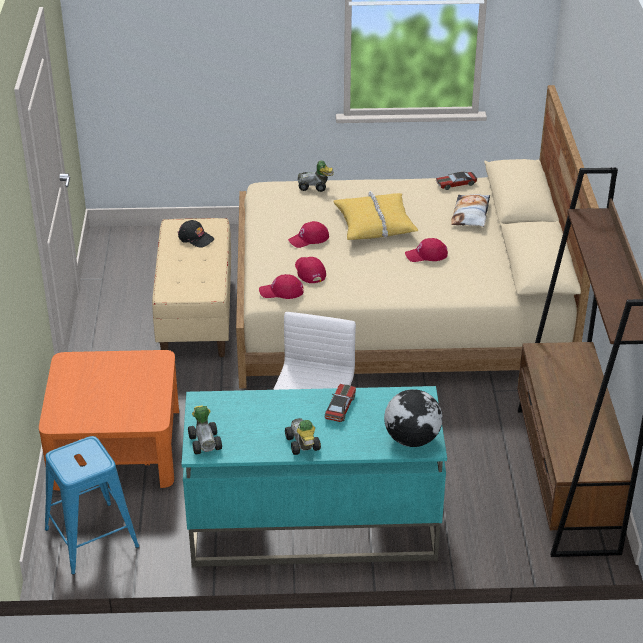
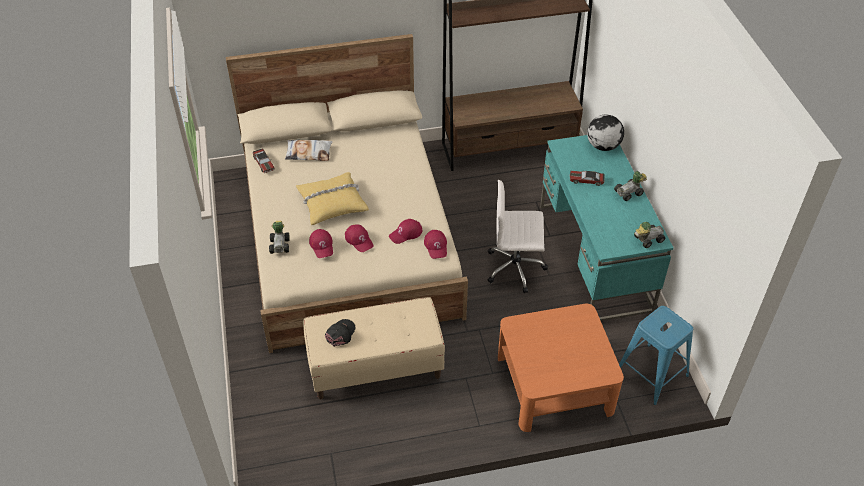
camera: 100 degrees left, 10 degrees up
red cap [405,238,448,262] -> red cap moved to [309,229,333,258]

